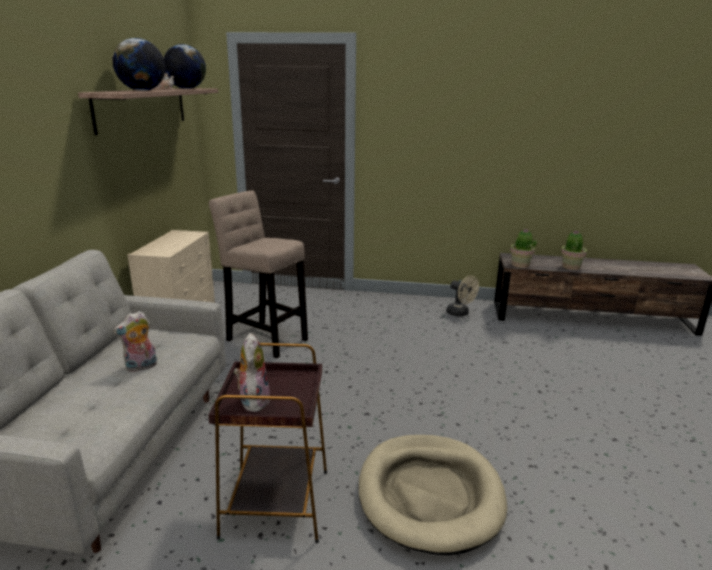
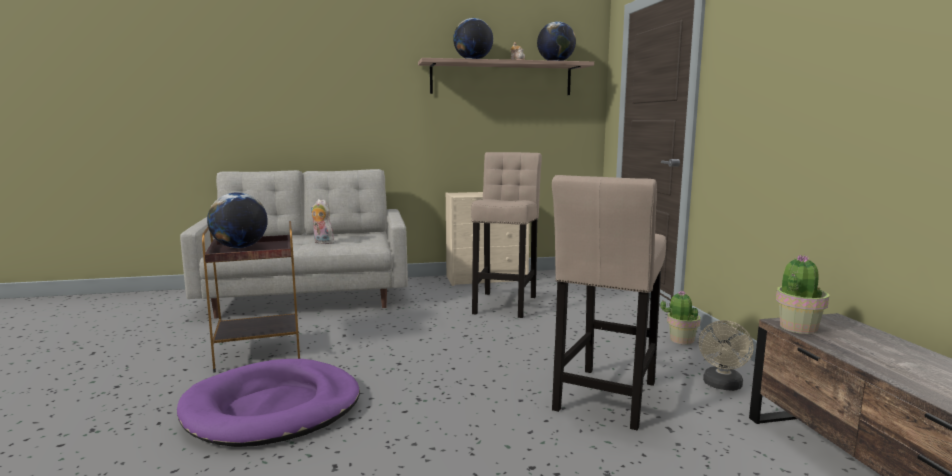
camera: 70 degrees right, 10 degrees down
plush toy [234,333,270,412] -> globe [207,192,268,248]
beige dog bed [358,435,507,555] -> purple dog bed [177,359,360,447]
potted plant [561,230,587,270] -> potted plant moved to [661,291,701,345]
none -> beige stool [552,175,666,430]

